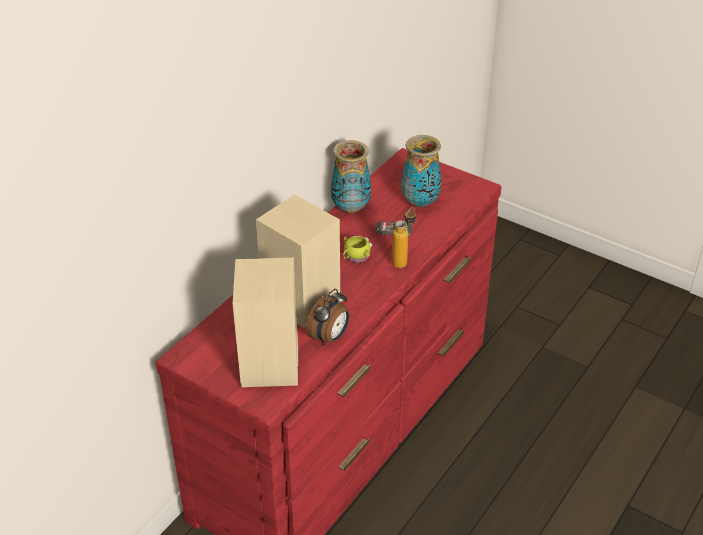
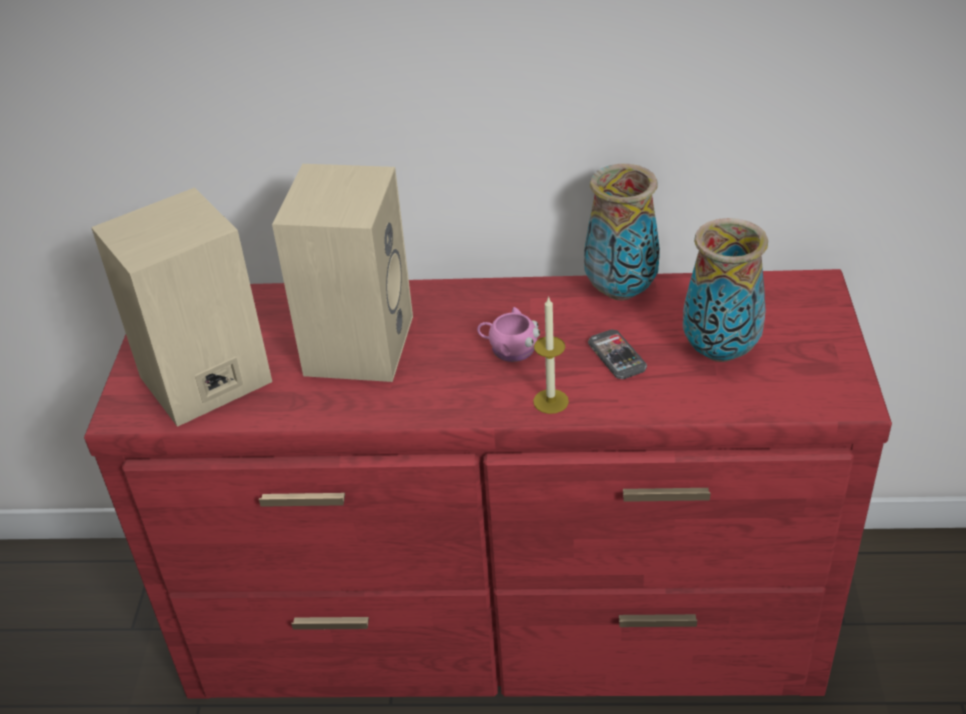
camera: 60 degrees right, 0 degrees up
alarm clock [306,289,349,346] -> none
yellow mug [343,236,372,263] -> pink mug [477,307,540,362]
bottle [392,207,416,268] -> candle [533,296,569,414]

